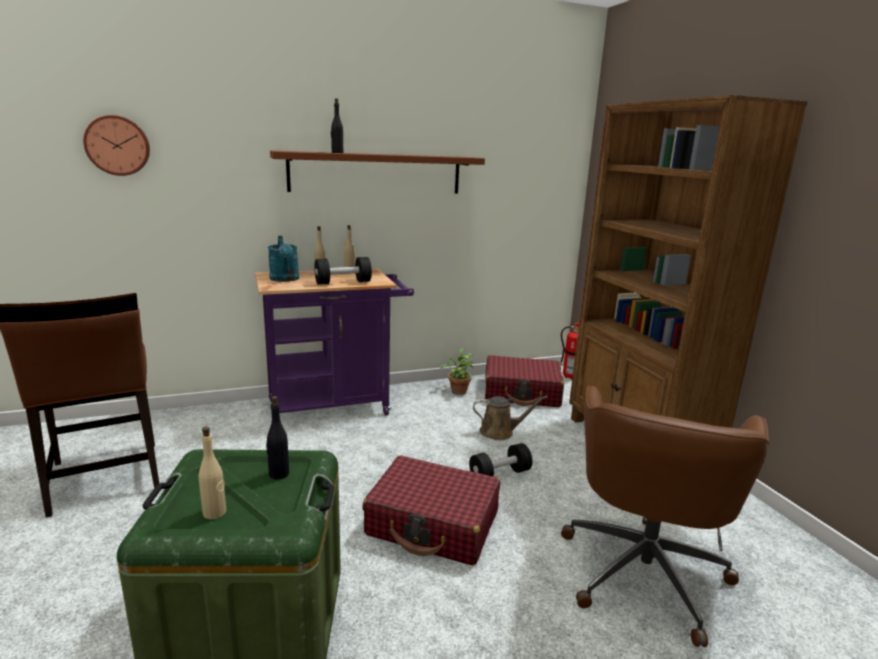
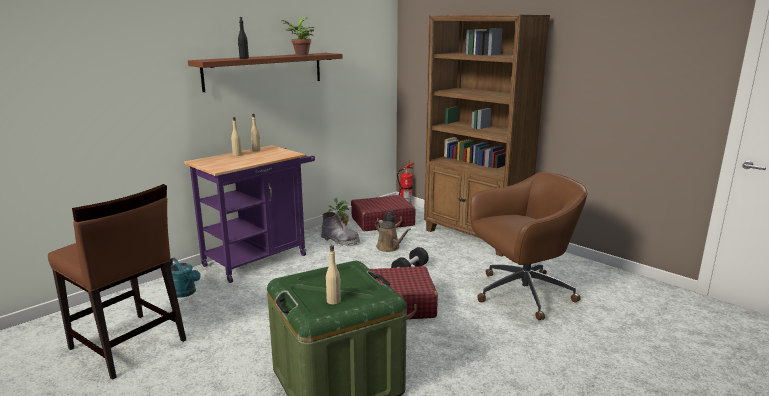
camera: 25 degrees left, 0 degrees up
wall clock [83,115,150,176] -> none
black bottle [266,396,289,480] -> none
turquoise watering can [268,236,299,282] -> turquoise watering can moved to [170,258,201,297]
black dumbbell [314,257,372,285] -> none
brown watering can [473,396,548,440] -> brown watering can turned 75 degrees clockwise [375,220,411,252]
brown office chair [561,386,770,647] -> brown office chair turned 105 degrees counterclockwise [470,172,588,320]
none -> potted plant [281,17,314,55]
none -> grey boot [321,212,360,246]

